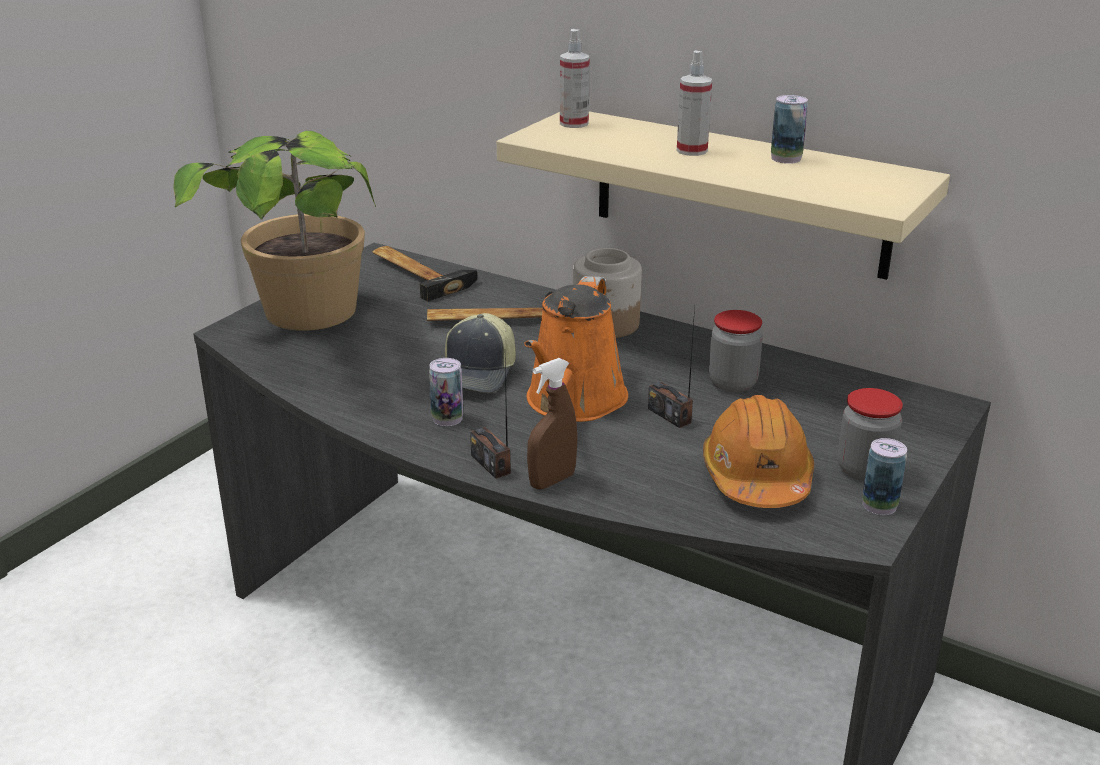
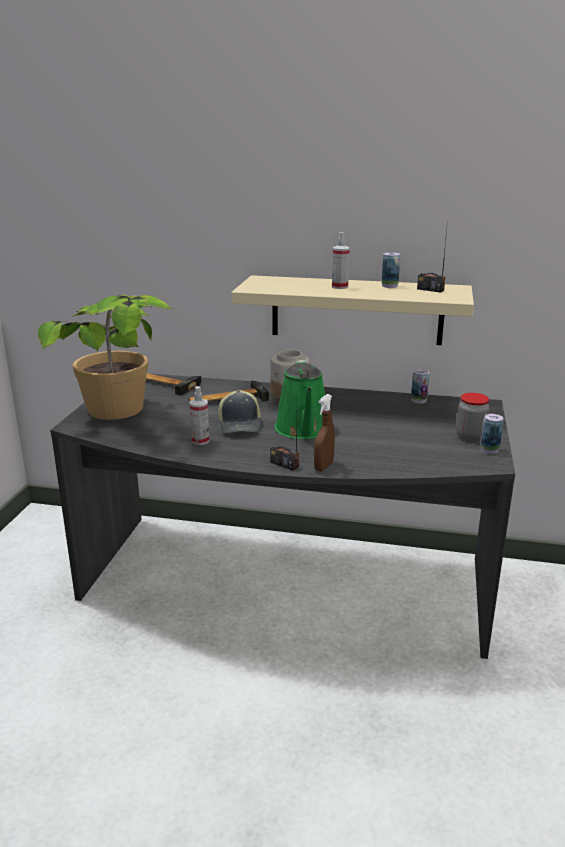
camera: 20 degrees left, 5 degrees down
can [429,358,463,426] -> can moved to [411,369,429,404]
orange watering can [524,276,628,422] -> green watering can [275,360,325,439]
spray bottle [560,29,590,128] -> spray bottle moved to [190,386,209,445]
radio [648,307,695,428] -> radio moved to [417,220,448,293]
orange hard hat [703,395,814,508] -> none
jar [709,310,763,392] -> none

